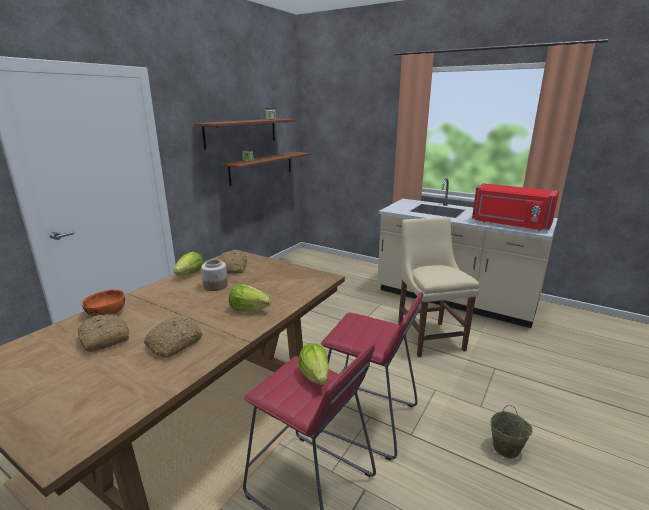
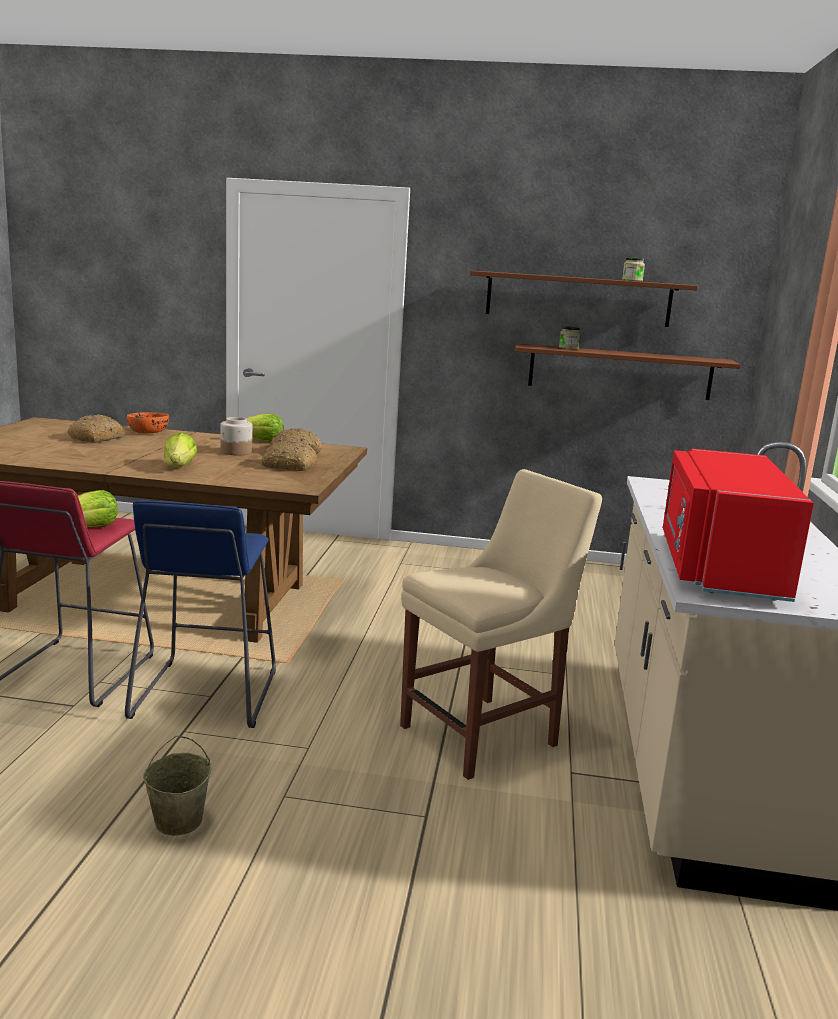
camera: 65 degrees right, 5 degrees down
bread [144,317,202,358] -> bread moved to [261,440,317,471]
red stool [321,292,423,461] -> blue stool [125,500,276,728]

